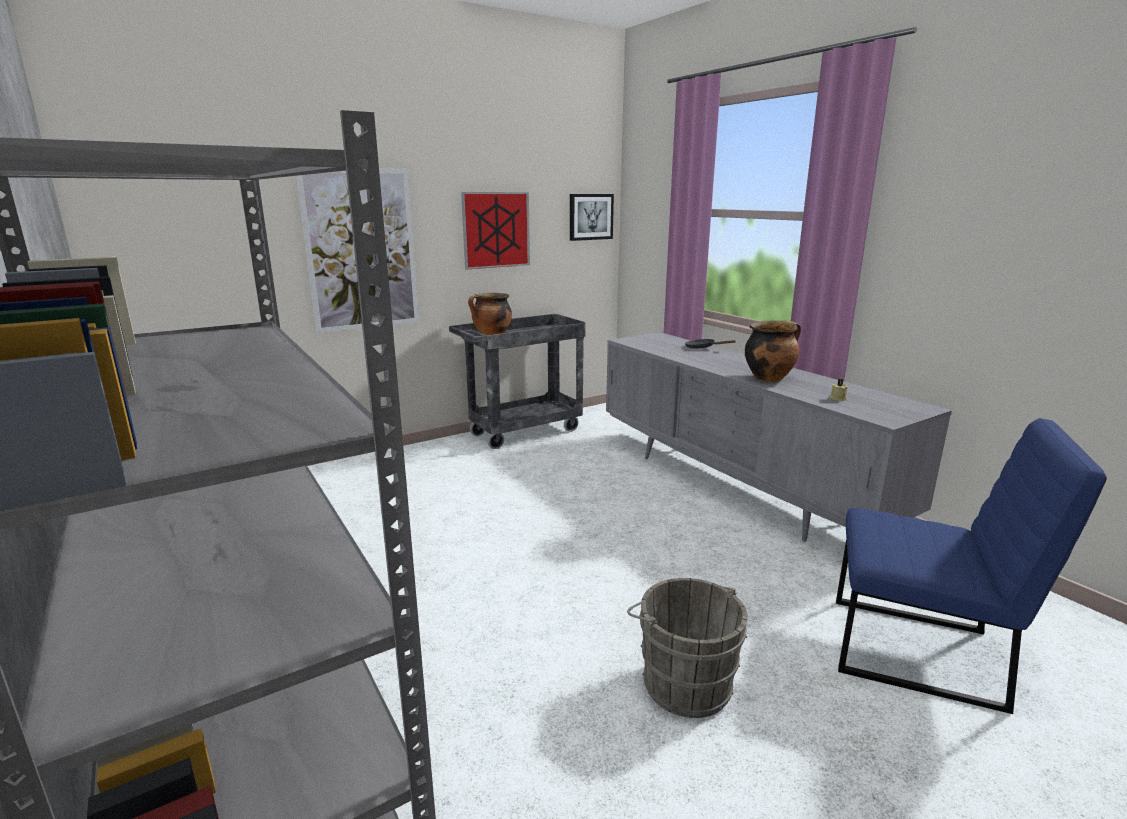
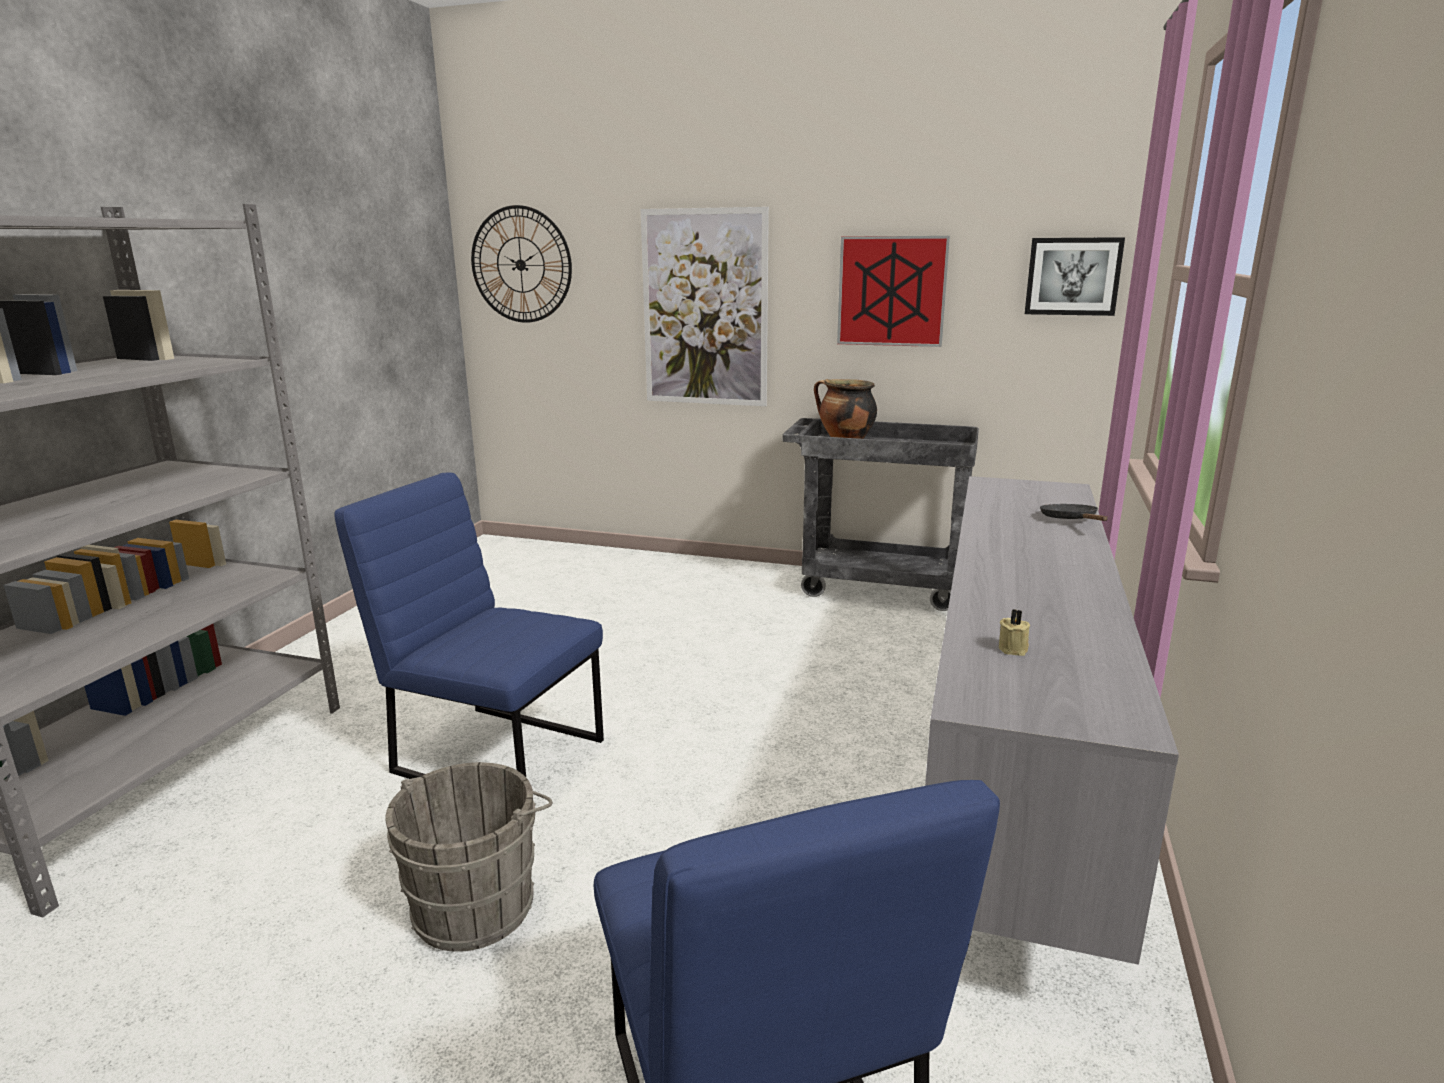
camera: 50 degrees right, 0 degrees up
cooking pot [745,320,801,382] -> none
none -> blue chair [334,473,604,779]
none -> wall clock [471,205,572,323]

